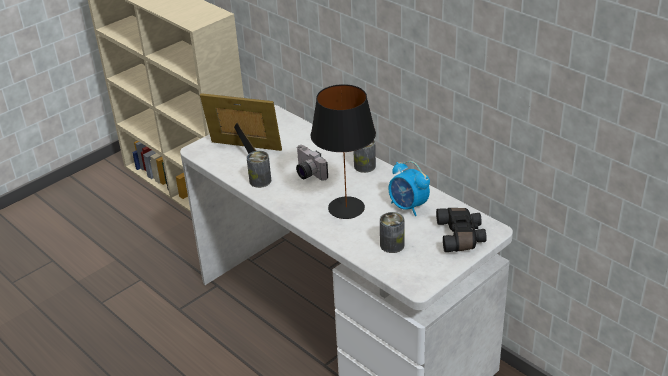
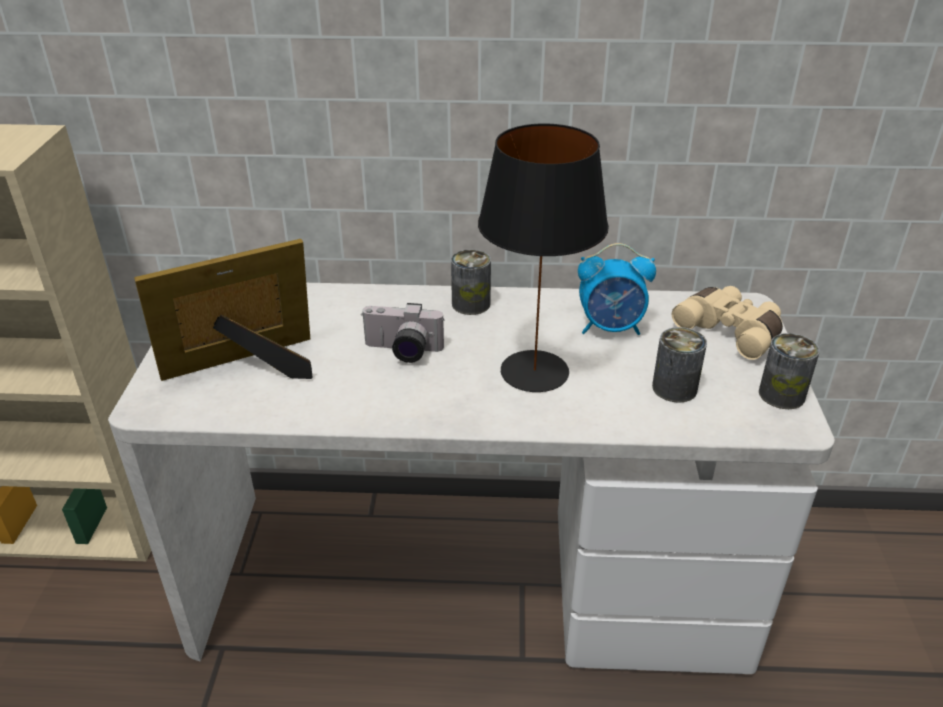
camera: 45 degrees left, 0 degrees up
can [246,151,271,188] -> can moved to [759,333,820,409]
black binoculars [436,208,487,252] -> beige binoculars [672,286,783,360]

